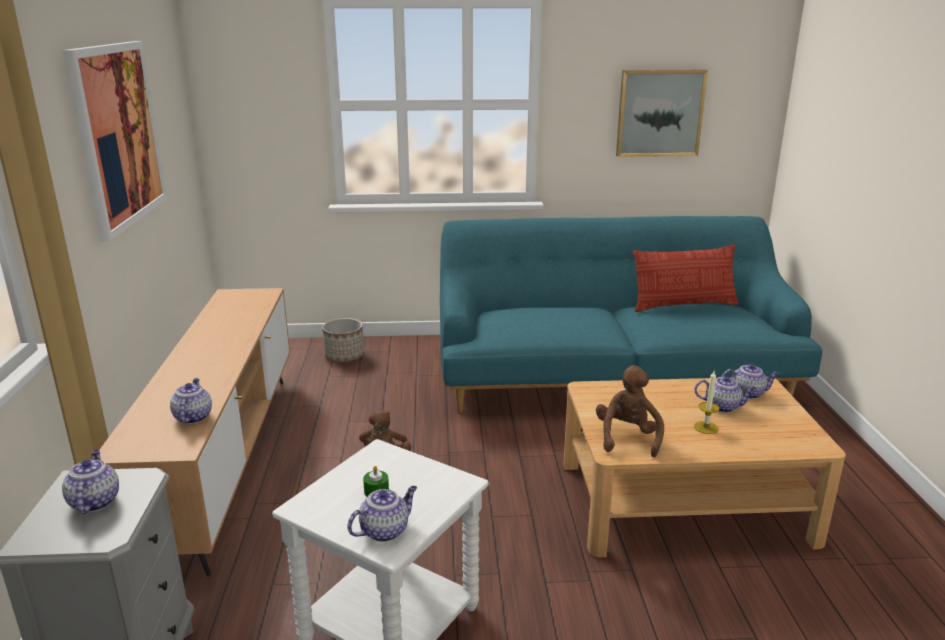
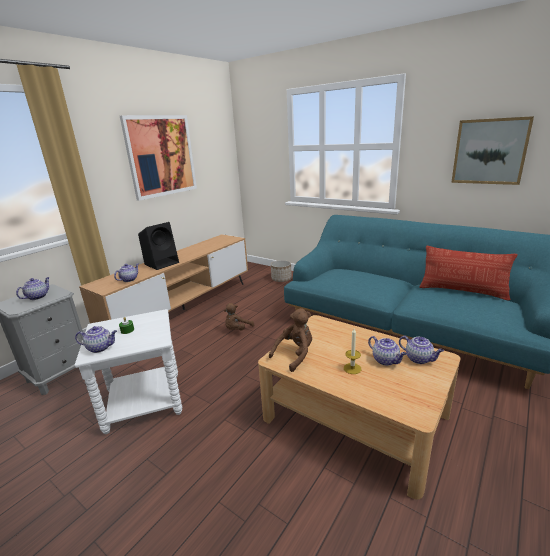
camera: 40 degrees right, 0 degrees up
none -> black speaker [138,222,179,270]

